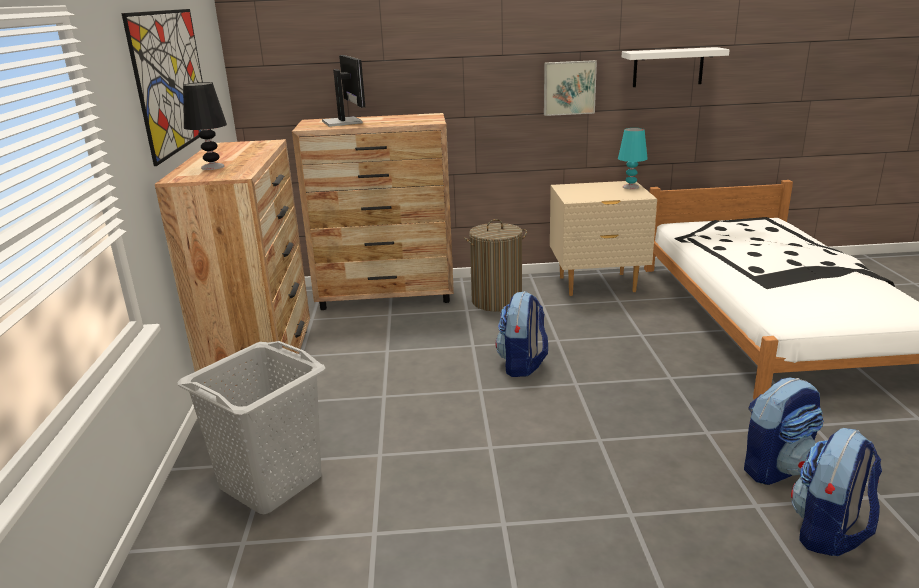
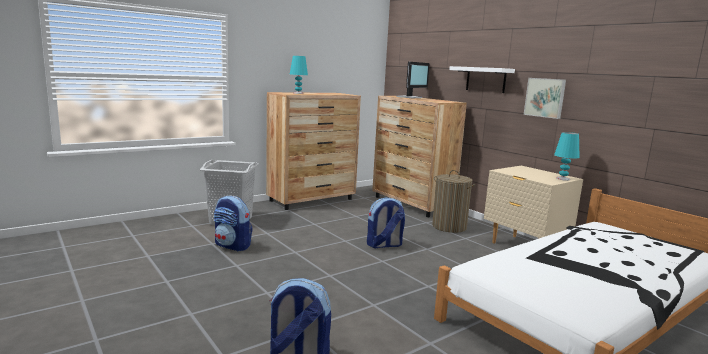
camera: 55 degrees right, 10 degrees down
picture [121,9,211,166] -> none
black table lamp [183,82,227,170] -> turquoise table lamp [290,56,308,94]
white shelf [622,47,730,87] -> white shelf moved to [449,66,515,93]
backpack [744,378,824,485] -> backpack moved to [214,196,252,251]

